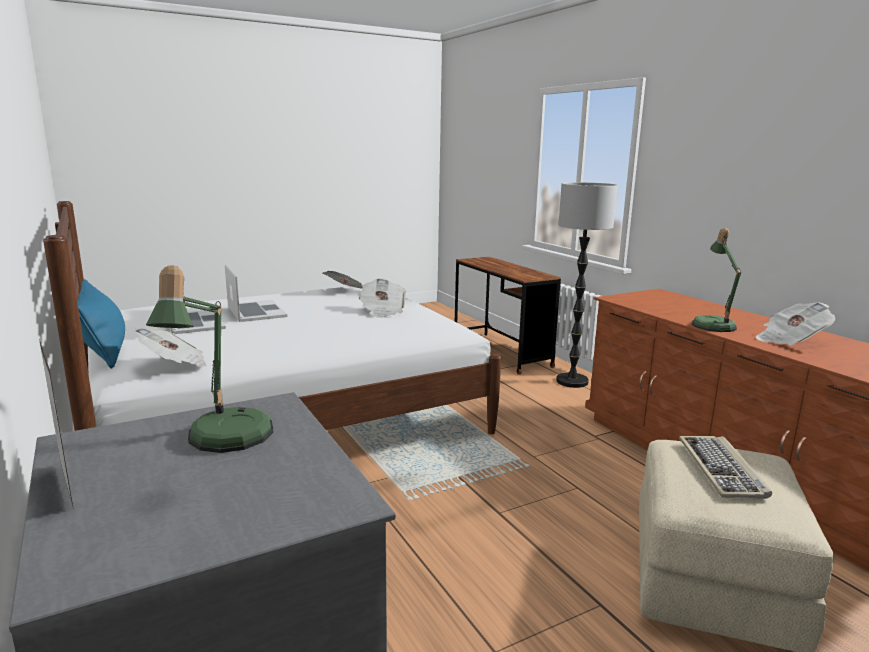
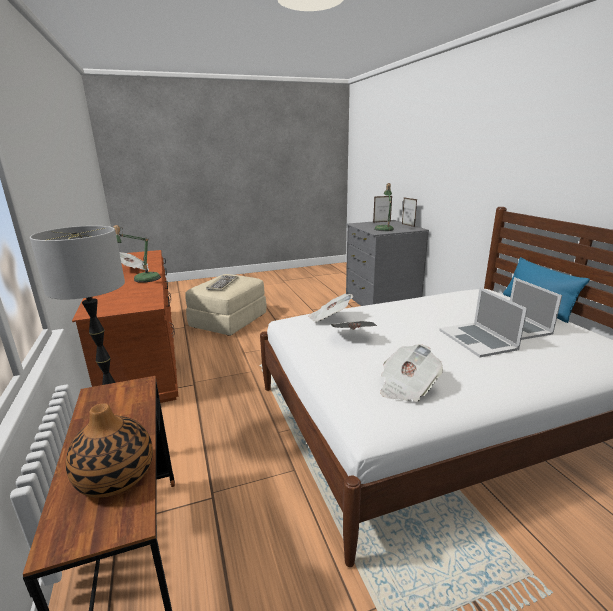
camera: 170 degrees left, 5 degrees up
newspaper [134,328,206,366] -> newspaper moved to [309,294,353,323]
none -> vase [66,403,153,498]
none -> picture frame [373,196,392,223]

